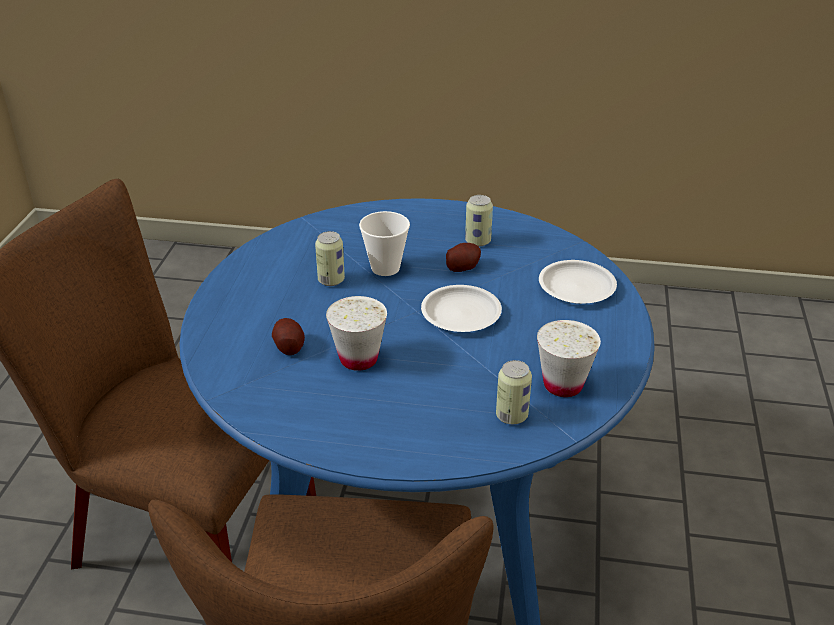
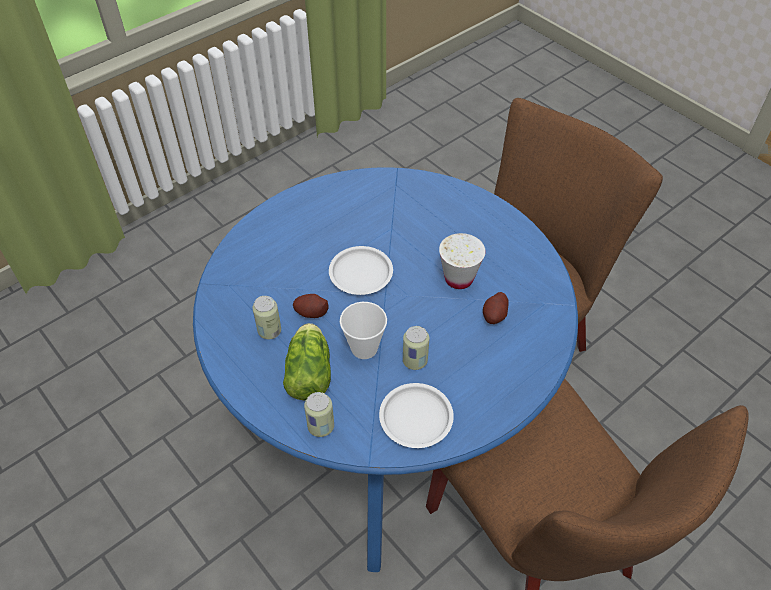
camera: 140 degrees left, 15 degrees up
can [496,360,532,424] -> can moved to [304,392,334,437]
white cup [537,320,601,397] -> none
white plate [539,260,617,304] -> white plate moved to [379,383,454,448]
none -> lettuce [283,323,331,401]

